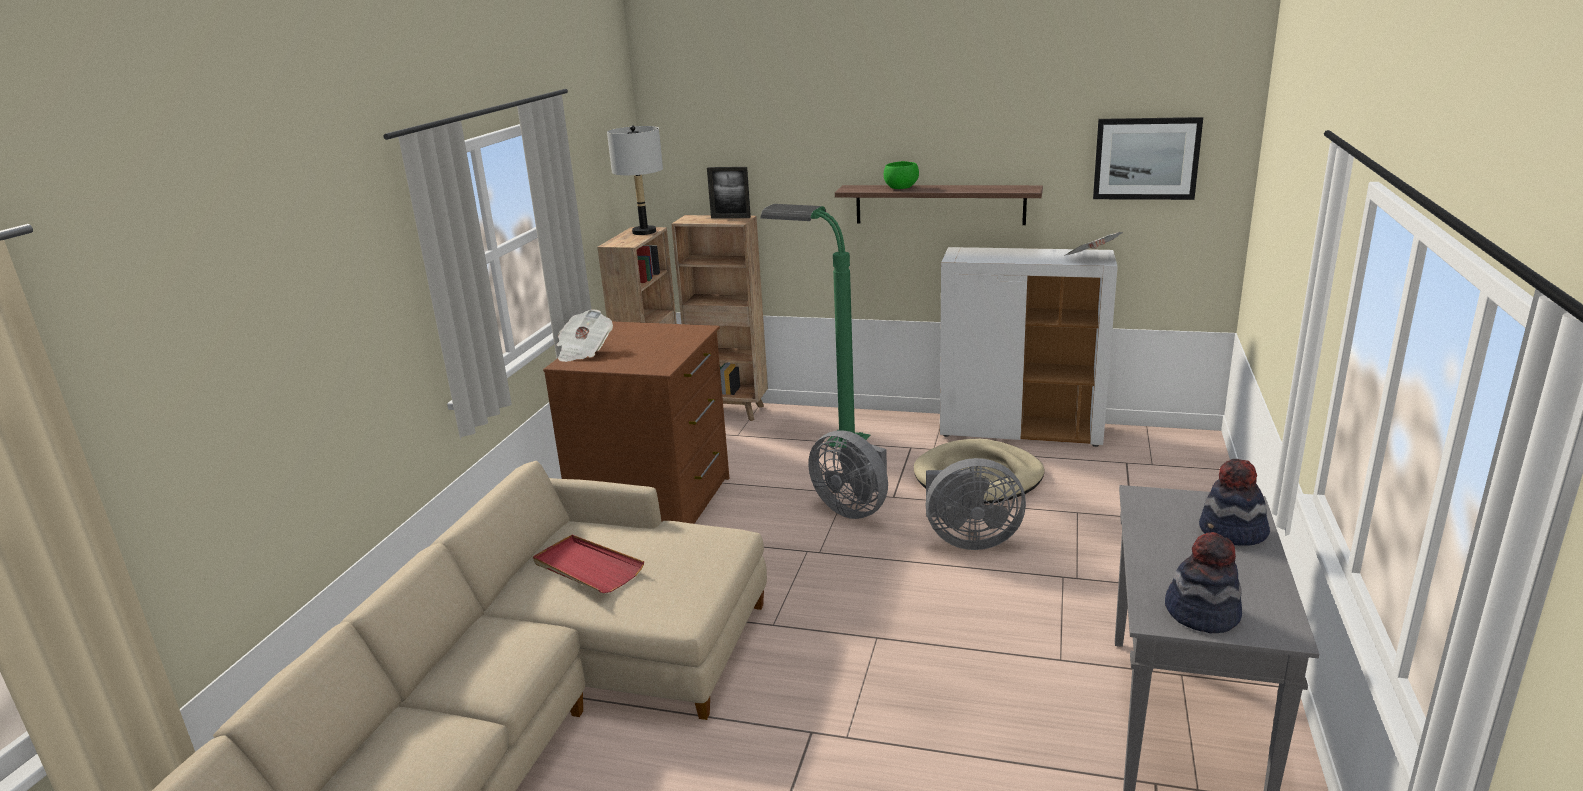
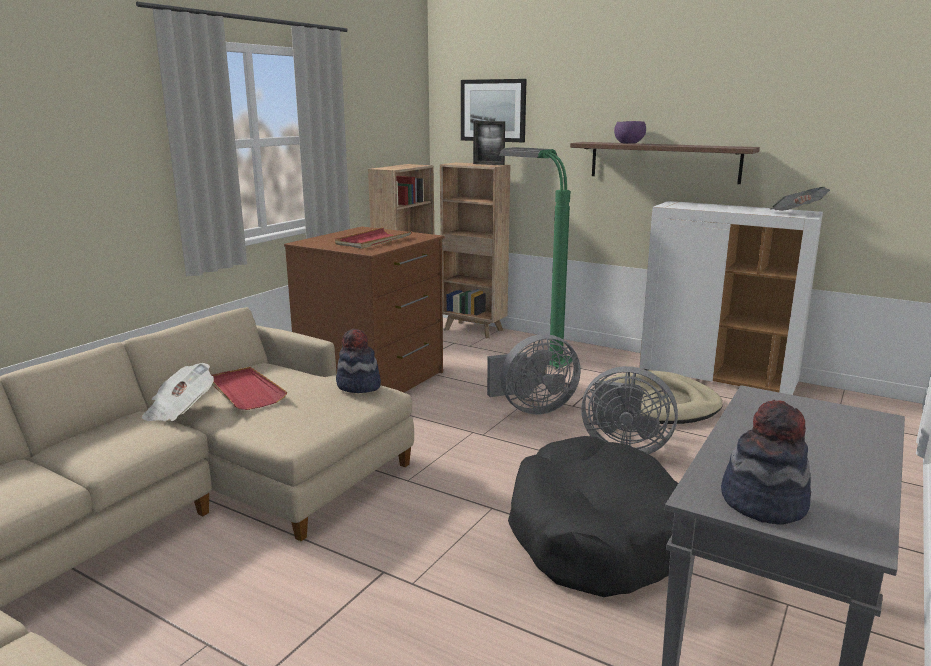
camera: 15 degrees right, 5 degrees down
newspaper [557,309,613,362] -> newspaper moved to [142,363,214,421]
grey table lamp [607,125,663,235] -> none
grey fan [808,431,888,519] -> grey fan turned 75 degrees counterclockwise [487,334,581,415]
green bowl [884,161,919,189] -> purple bowl [614,121,646,143]
picture [1093,117,1203,200] -> picture moved to [461,79,527,142]
hat [1199,459,1270,546] -> hat moved to [336,329,381,393]
none -> red tray [335,228,412,249]
none -> black dog bed [508,436,678,597]

